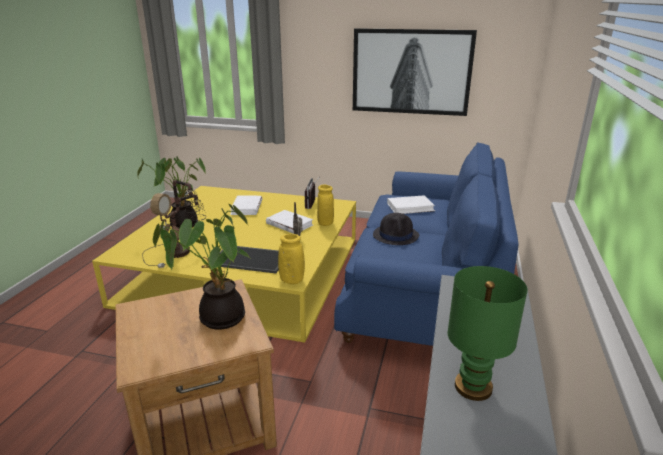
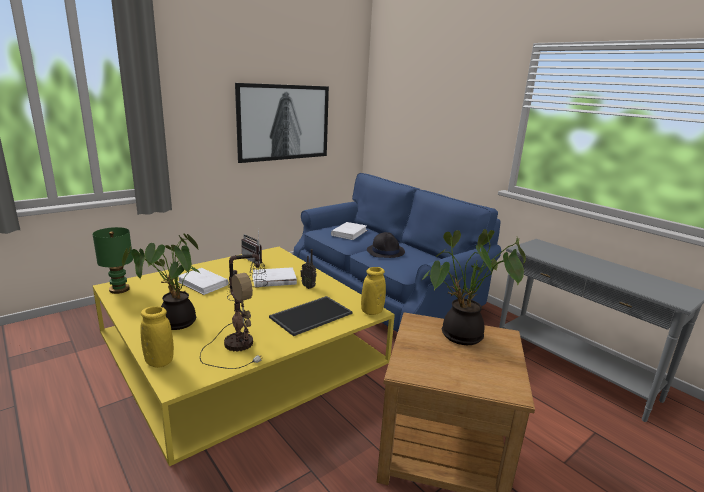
camera: 55 degrees left, 5 degrees down
yellow vase [317,185,334,226] -> yellow vase moved to [140,307,174,368]
green table lamp [448,266,528,401] -> green table lamp moved to [93,227,133,294]

